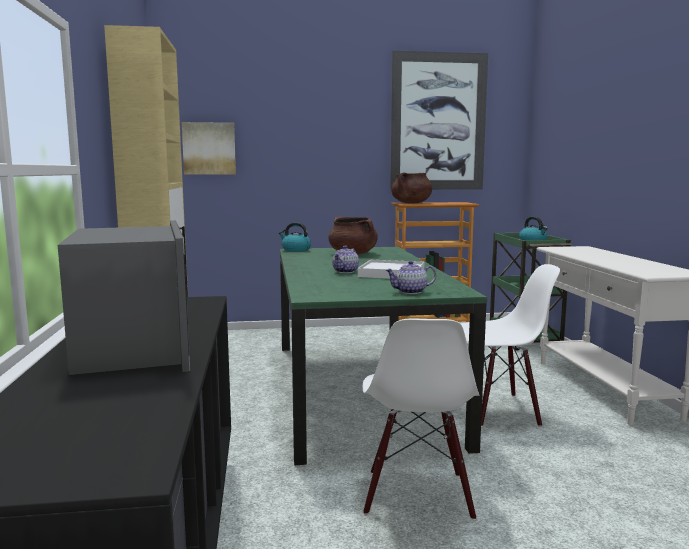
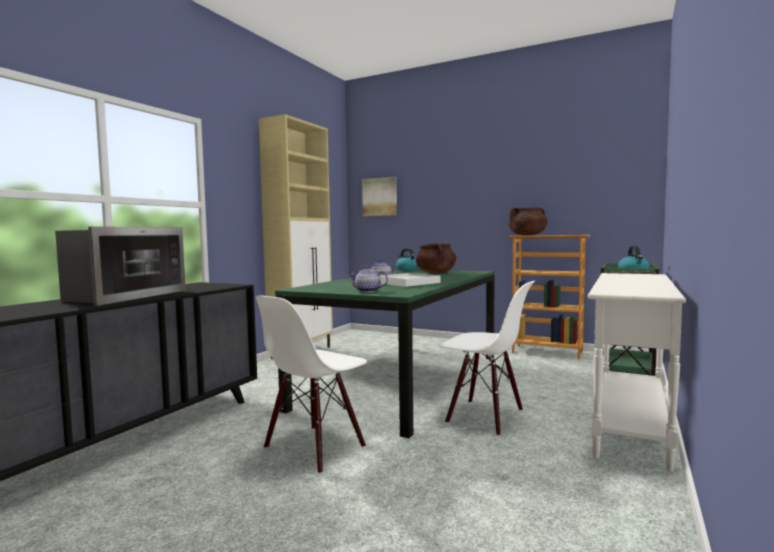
camera: 35 degrees right, 5 degrees down
picture [390,51,488,190] -> none

